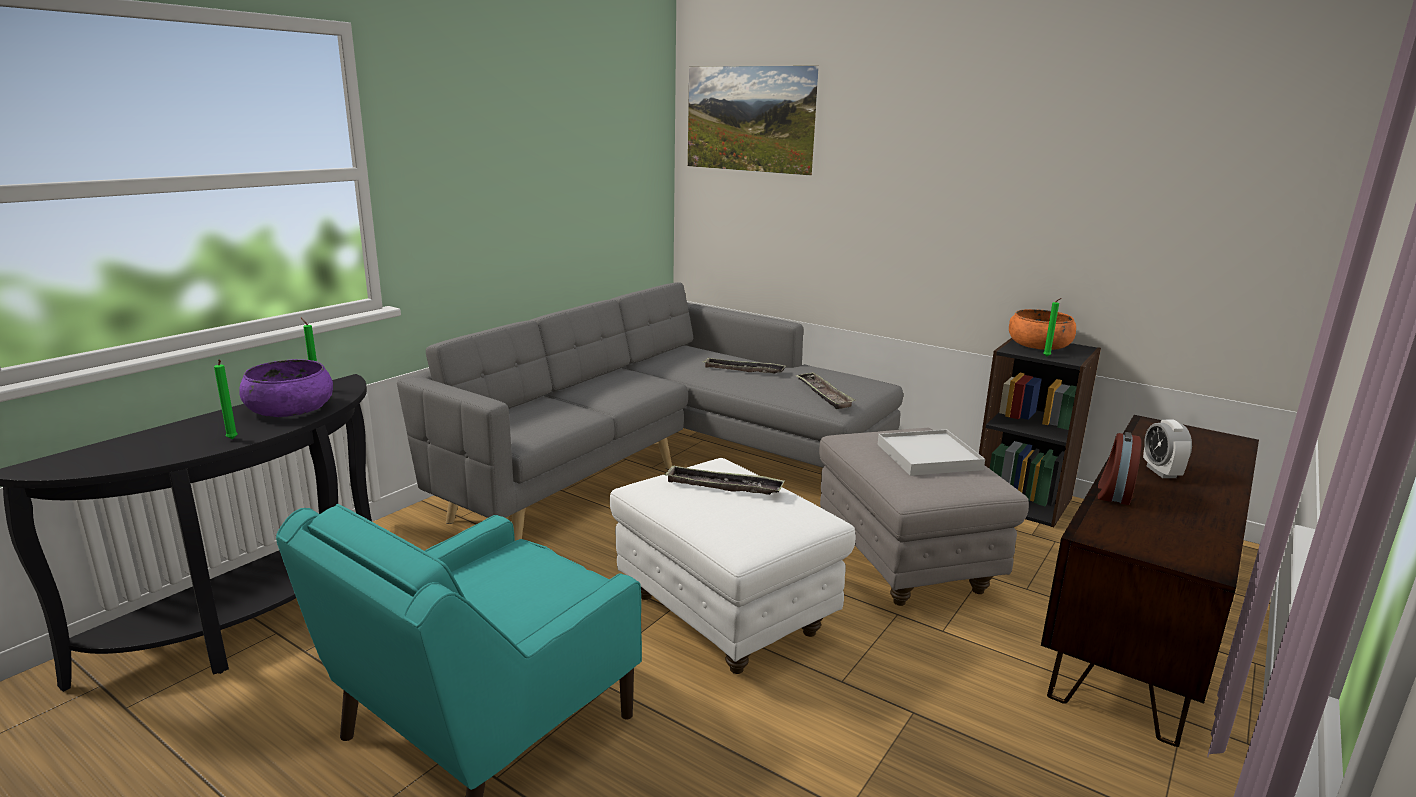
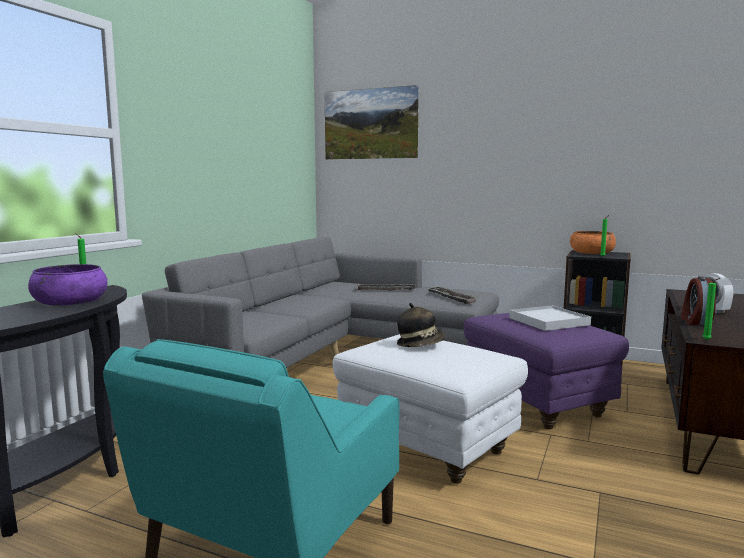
camera: 10 degrees left, 10 degrees down
green candle [214,359,238,439] -> green candle moved to [703,278,720,340]
tray [664,466,785,495] -> hat [397,303,445,347]
grey ottoman [819,428,1029,606] -> purple ottoman [463,313,629,429]

